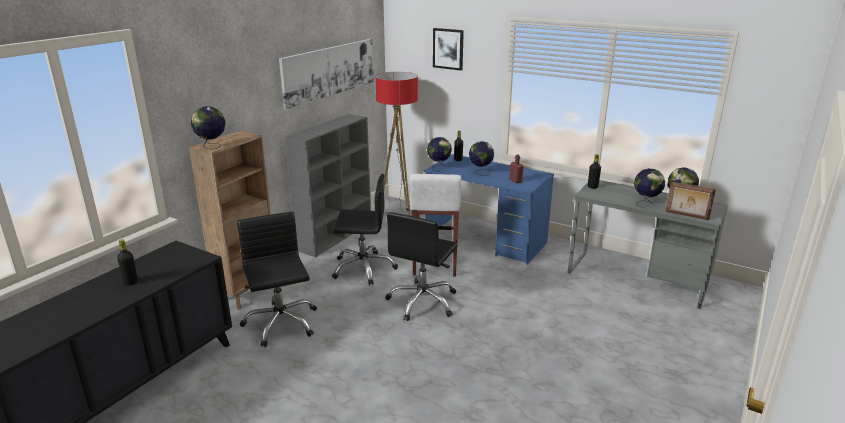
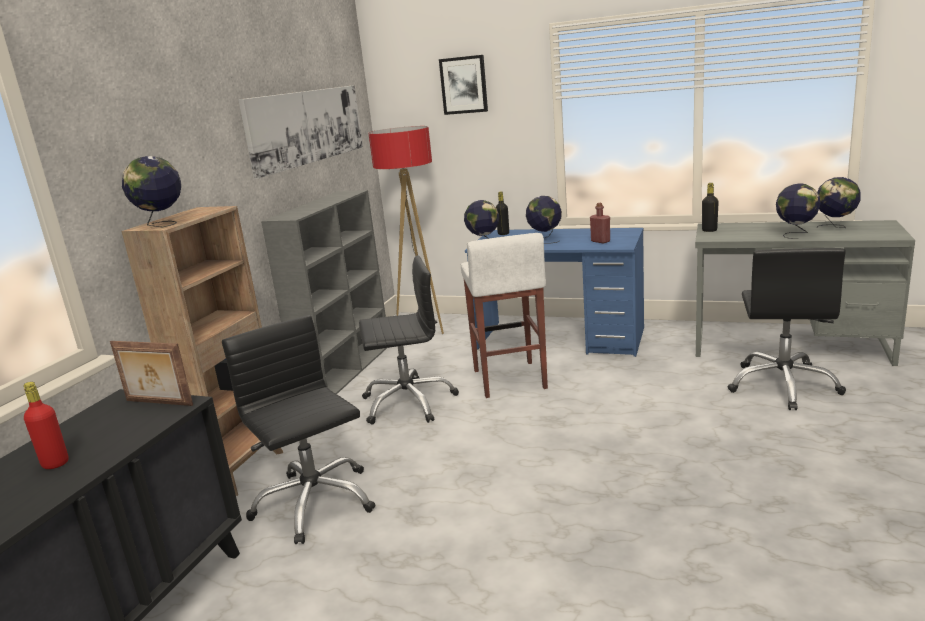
camera: 10 degrees left, 5 degrees down
black bottle [117,239,138,285] -> red bottle [23,382,69,469]
black office chair [386,212,458,321] -> black office chair moved to [728,248,846,410]
picture frame [666,181,716,220] -> picture frame moved to [110,341,193,406]

